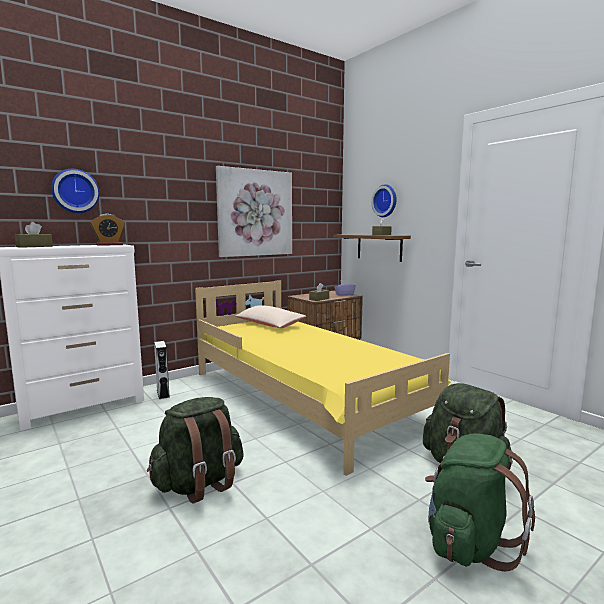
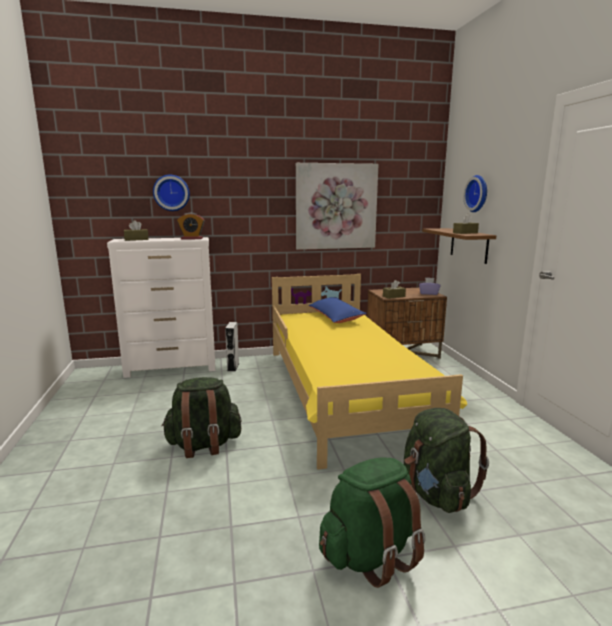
camera: 25 degrees right, 5 degrees up
beige pillow [235,305,306,328] -> blue pillow [309,297,367,323]

